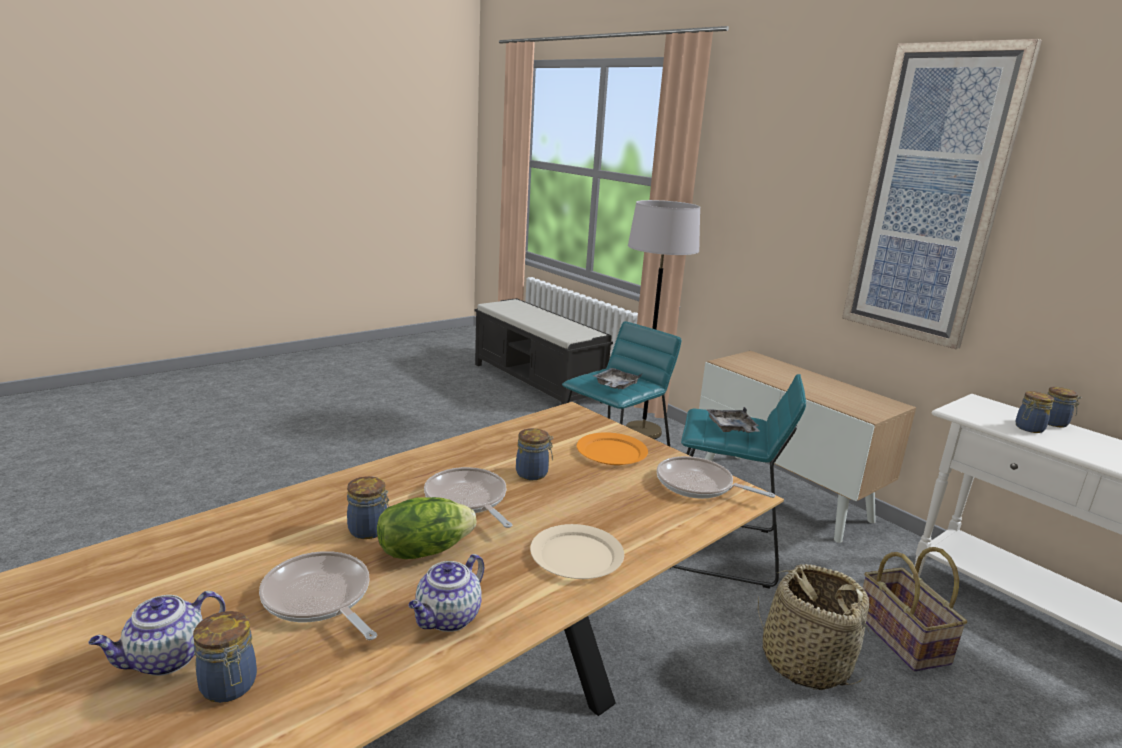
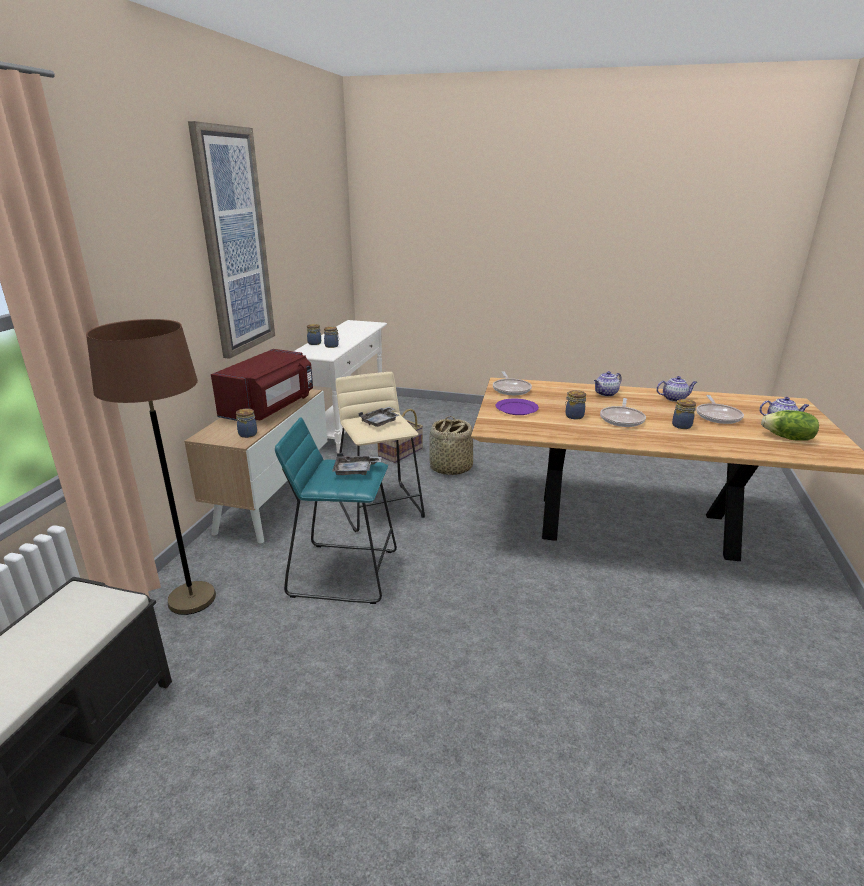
camera: 125 degrees left, 5 degrees up
jar [193,611,257,703] -> jar moved to [236,408,257,438]
lettuce [377,497,476,559] -> lettuce moved to [761,410,819,441]
beige plate [530,524,624,579] -> teapot [594,371,622,397]
orange plate [577,432,648,465] -> purple plate [496,399,539,415]
grey floor lamp [626,200,700,439] -> brown floor lamp [86,319,216,615]
turquoise stool [671,374,806,589] -> beige stool [336,372,425,532]
none -> red microwave [211,349,313,421]

